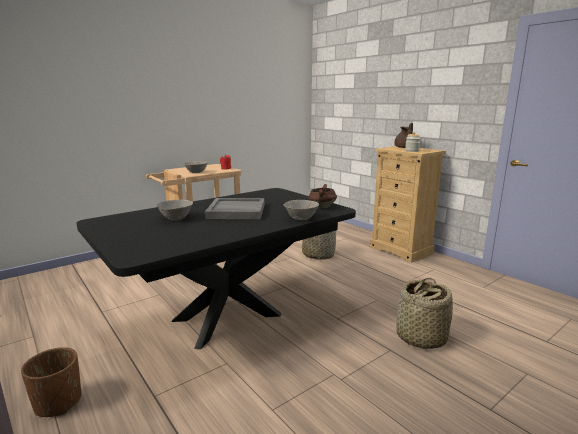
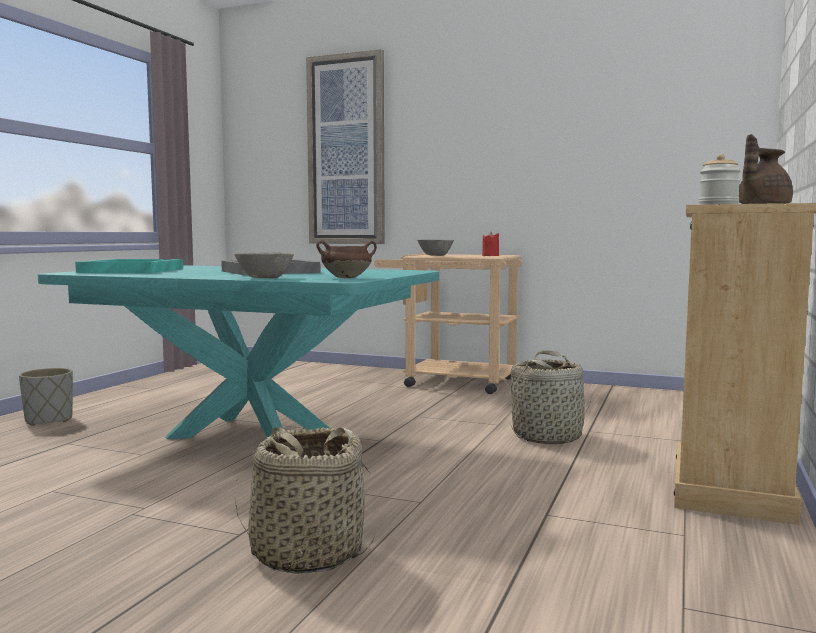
camera: 60 degrees right, 10 degrees down
brown planter [21,347,81,417] -> grey planter [19,368,73,426]
black dining table [76,188,356,349] -> turquoise dining table [38,265,440,439]
grey bowl [156,200,193,221] -> none
none -> turquoise tray [75,259,183,273]
none -> picture [306,49,385,244]

